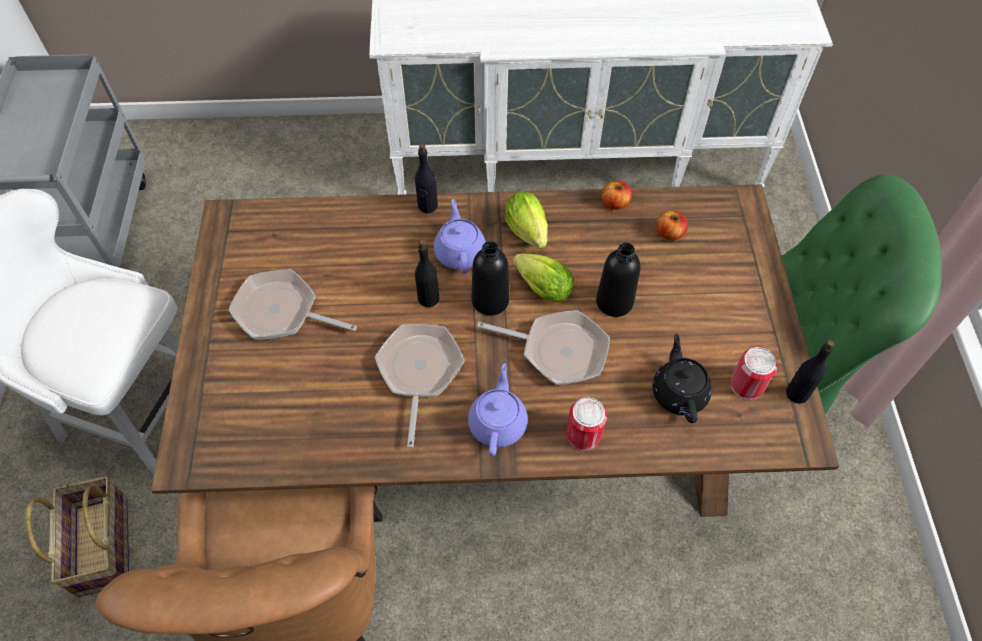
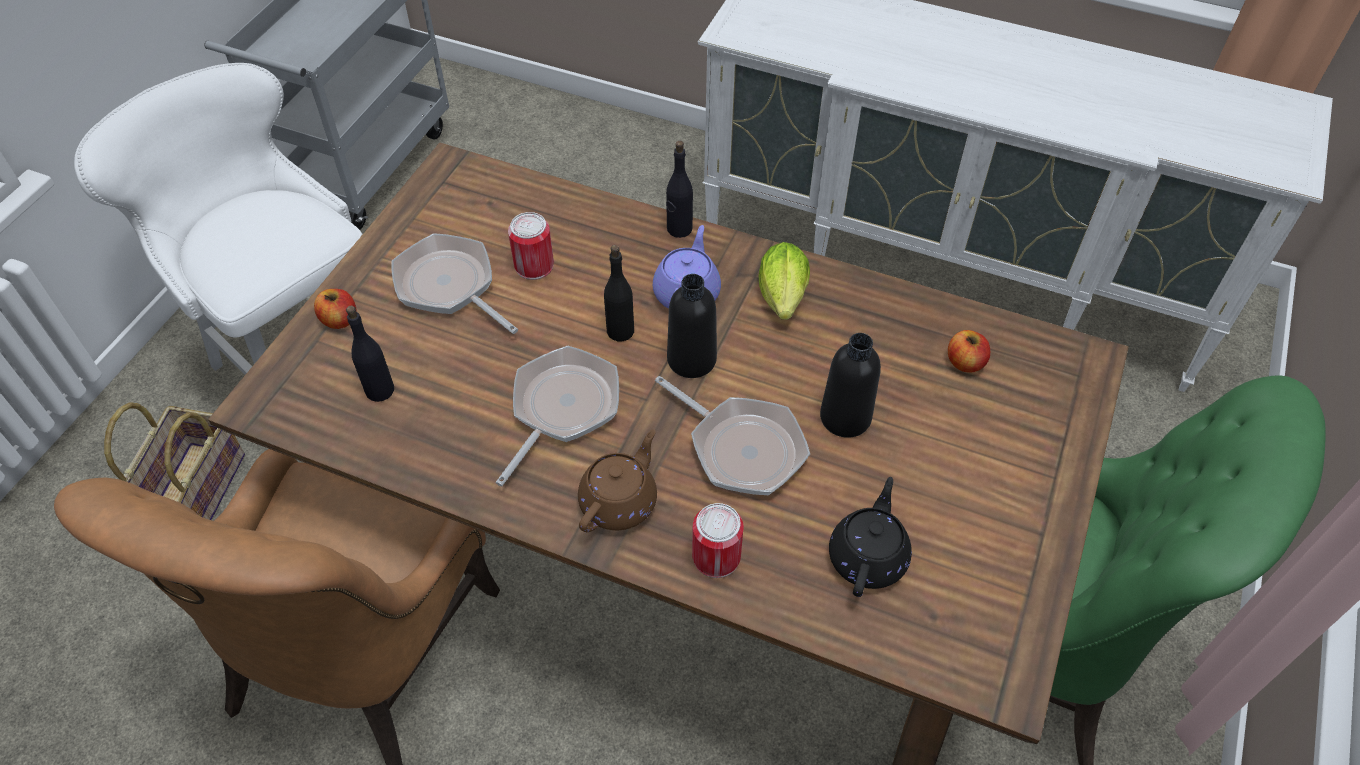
camera: 25 degrees right, 5 degrees down
purple teapot [468,363,528,456] -> brown teapot [578,429,657,532]
lettuce [513,254,574,302] -> none
apple [602,181,632,210] -> apple moved to [314,289,356,329]
can [730,347,777,400] -> can moved to [508,212,554,280]
black bottle [786,340,834,404] -> black bottle moved to [346,306,394,402]

